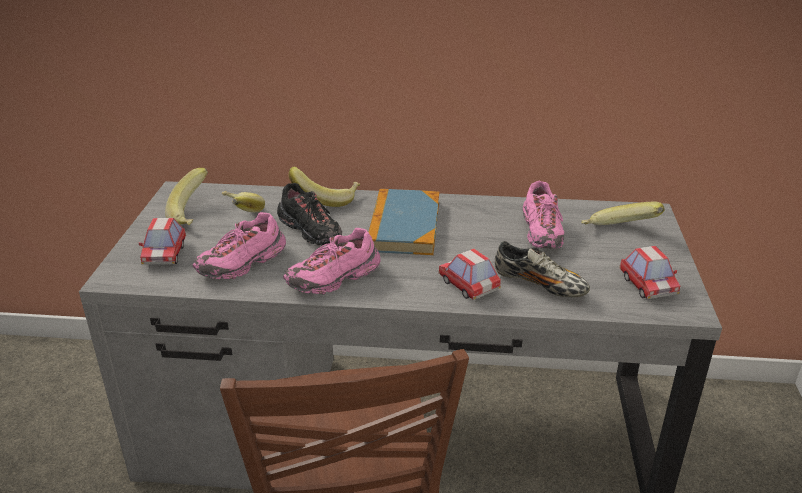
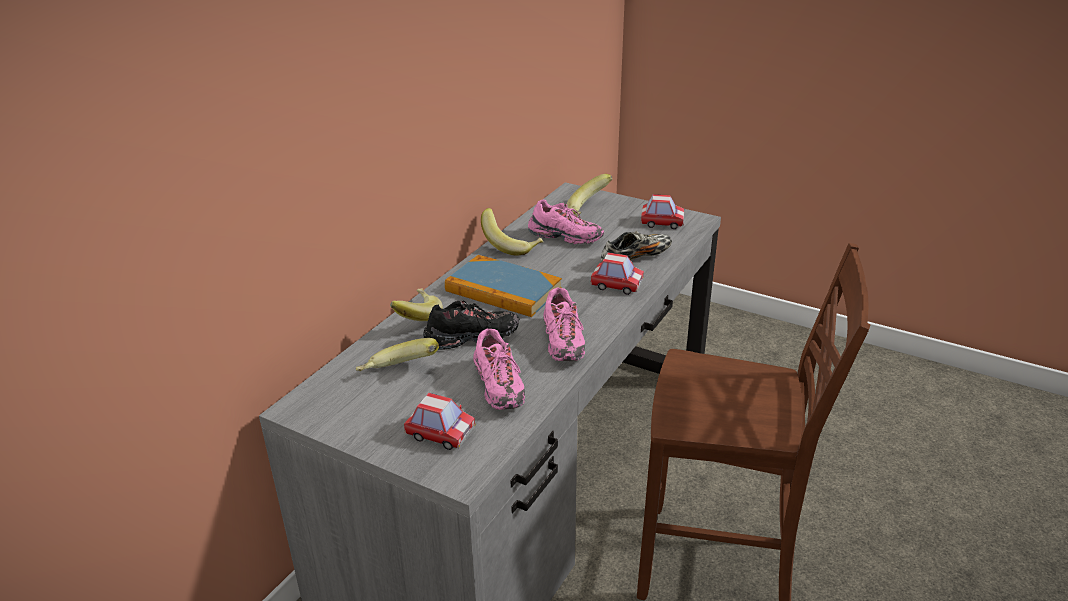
camera: 65 degrees left, 0 degrees up
banana [165,168,208,225] -> banana moved to [481,208,543,256]
toy car [438,249,501,300] -> toy car turned 150 degrees counterclockwise [590,253,644,295]

